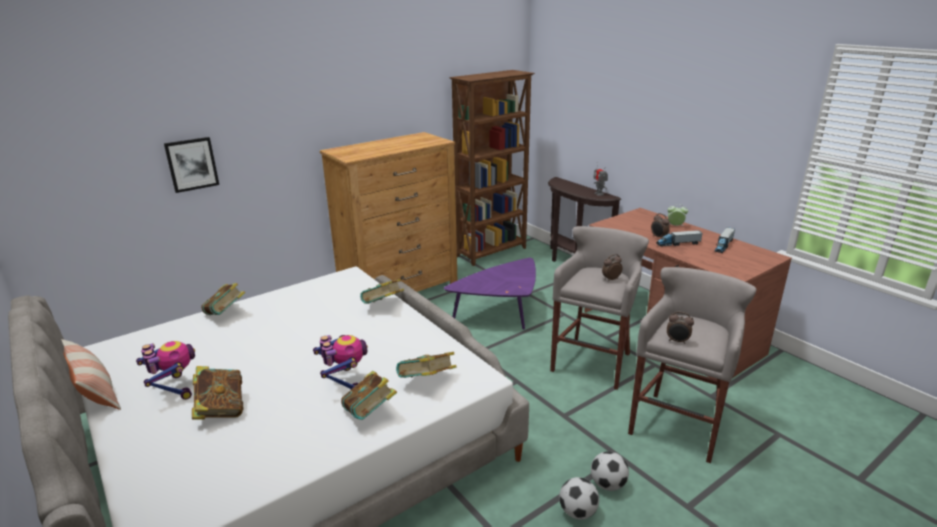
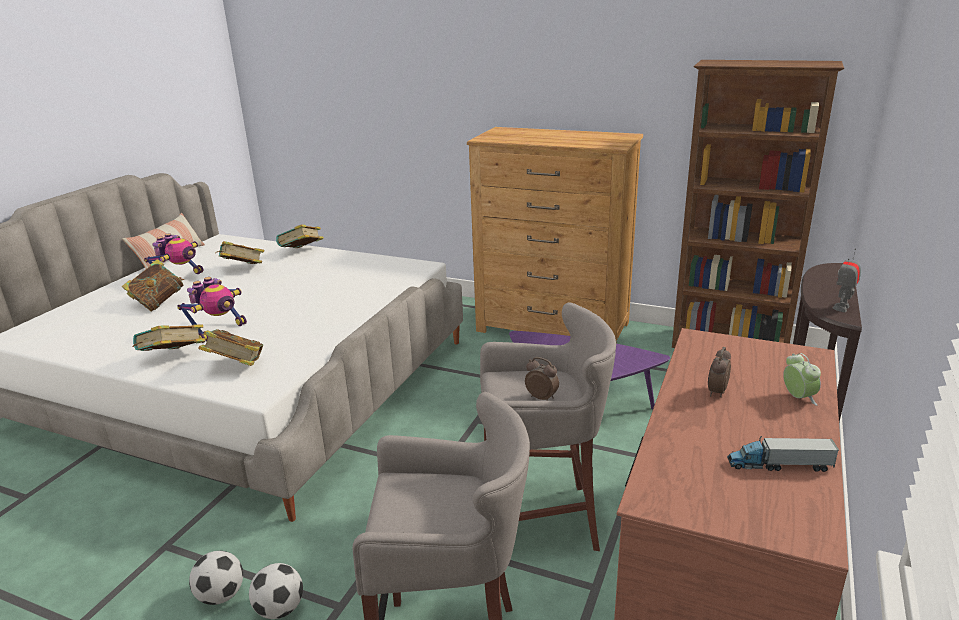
camera: 60 degrees right, 0 degrees up
picture [164,137,219,193] -> none
book [360,279,404,304] -> book moved to [215,241,264,264]
toy truck [656,230,703,247] -> none
alarm clock [667,312,694,344] -> none

